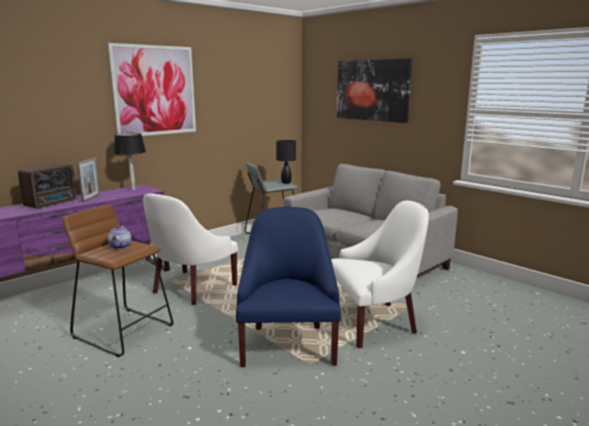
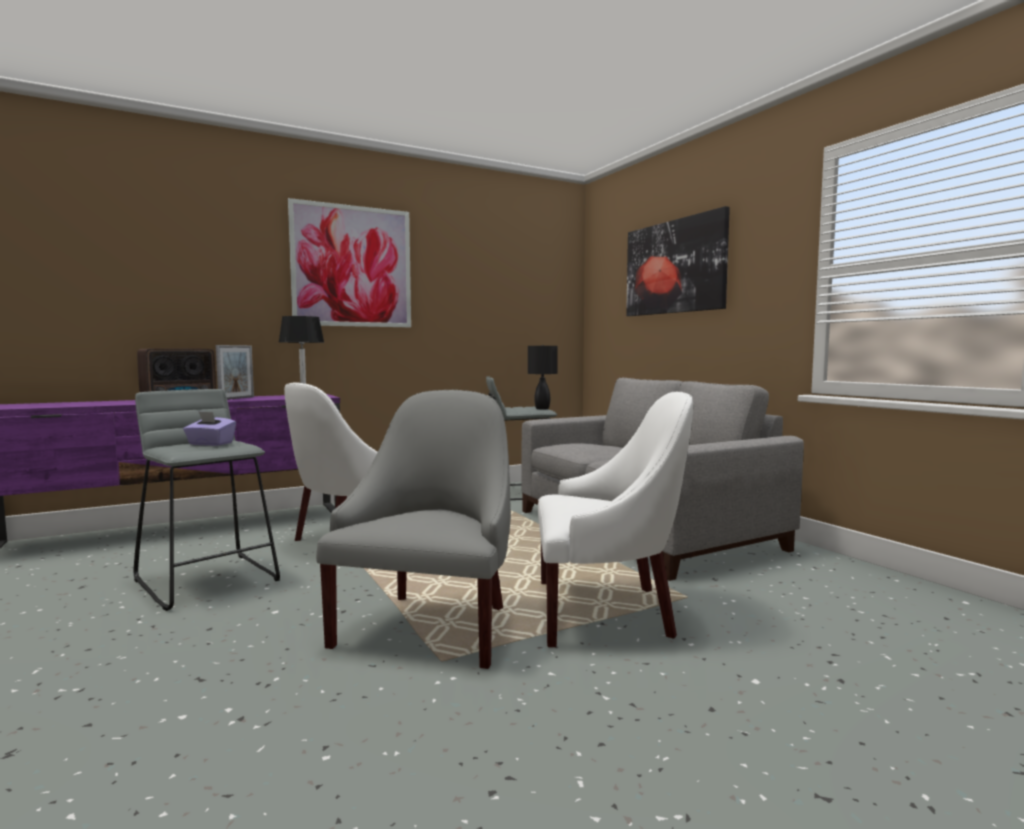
camera: 15 degrees right, 10 degrees down
brown stool [63,204,173,357] -> grey stool [134,389,280,611]
teapot [108,225,132,249] -> purple tissue box [183,411,236,446]
blue armchair [236,207,341,367] -> grey armchair [316,390,511,669]

